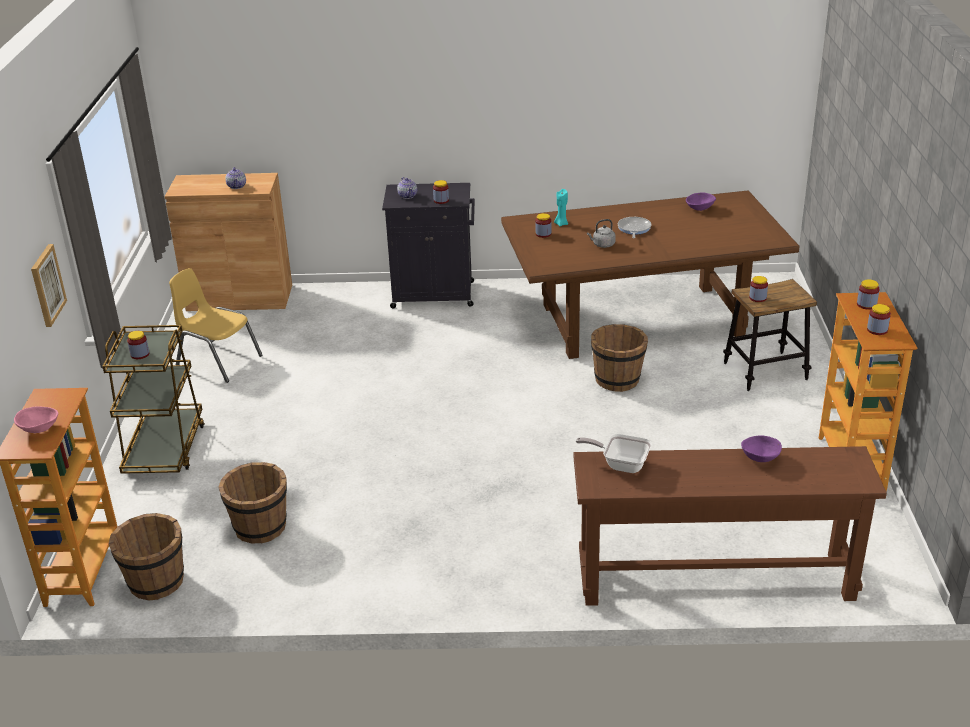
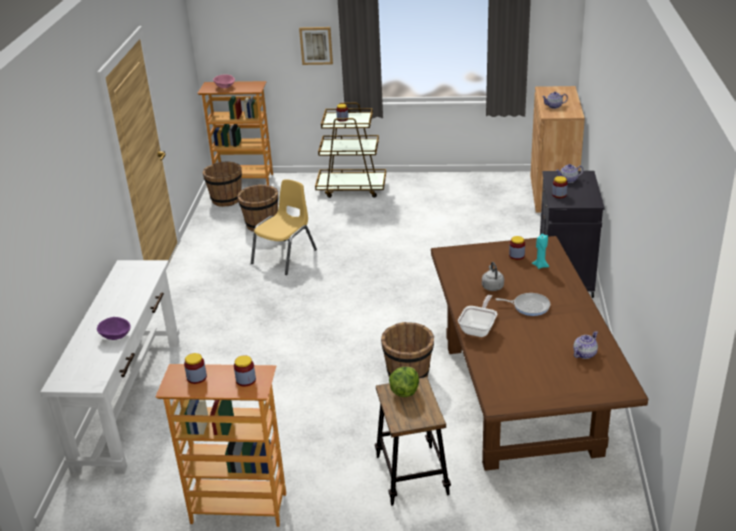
camera: 95 degrees right, 0 degrees up
yellow chair [169,268,262,383] -> yellow chair moved to [251,179,317,275]
brown console table [573,446,887,606] -> white console table [40,260,180,474]
frying pan [576,434,652,473] -> frying pan moved to [458,295,498,337]
purple bowl [686,193,716,211] -> teapot [573,331,598,359]
jar [749,276,768,302] -> lettuce [389,367,419,397]

